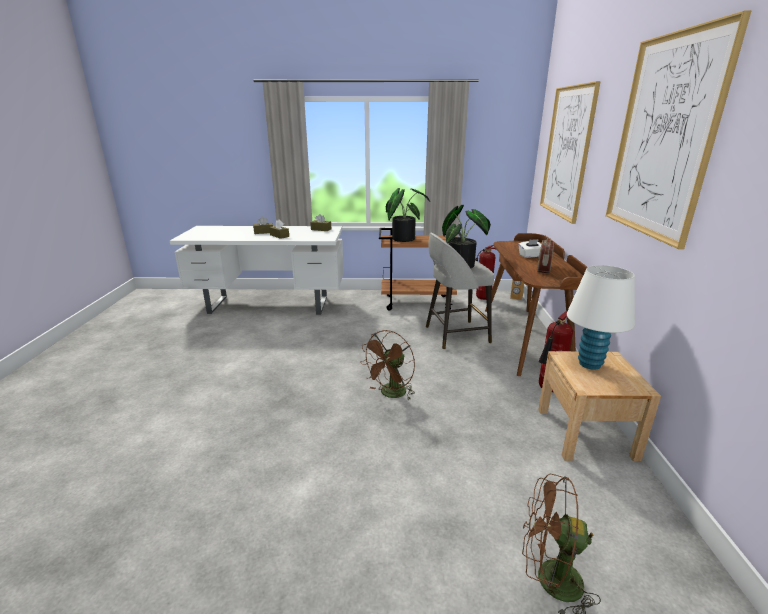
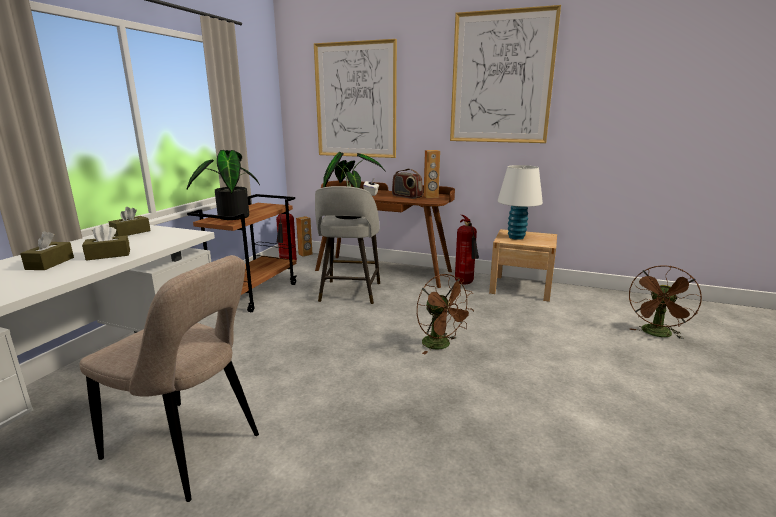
camera: 70 degrees left, 5 degrees down
none -> beige chair [80,255,259,502]
none -> brown speaker [424,150,440,198]

